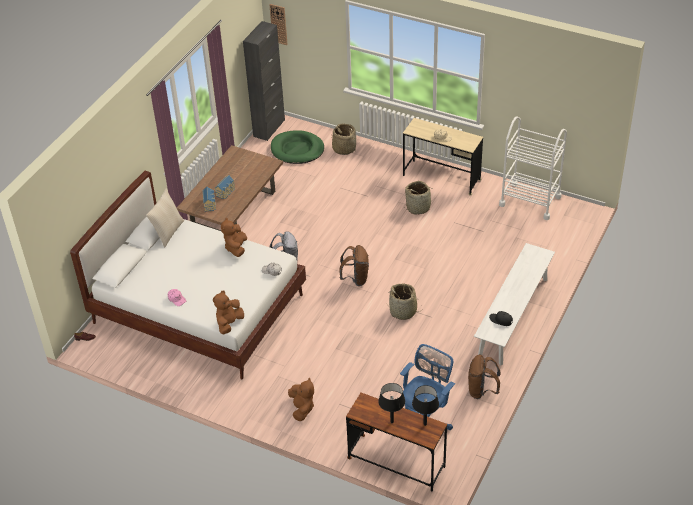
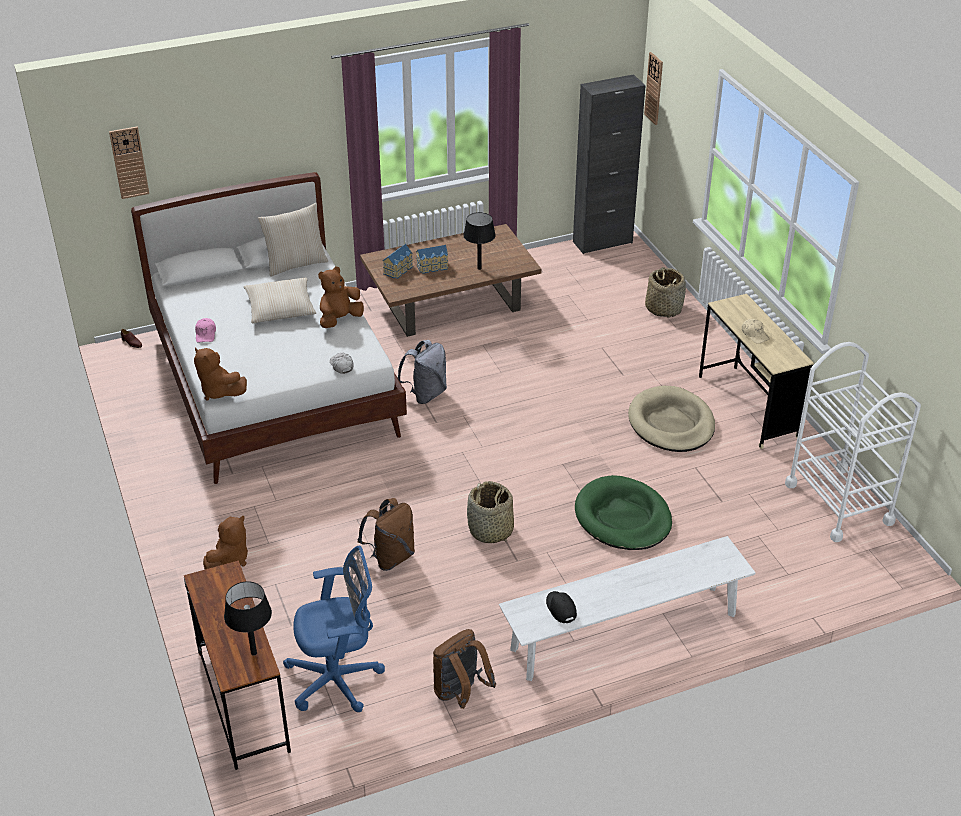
camera: 40 degrees right, 5 degrees down
brown plush toy [213,290,244,334] -> brown plush toy turned 120 degrees counterclockwise [194,347,247,400]
green dog bed [271,130,324,164] -> green dog bed moved to [575,475,672,550]
brown backpack [339,245,369,286] -> brown backpack moved to [358,498,415,571]
black table lamp [378,383,405,423] -> black table lamp moved to [463,212,496,270]
basket [403,181,436,215] -> beige dog bed [628,386,715,452]
none -> wall clock [109,126,149,199]
none -> beige pillow [244,277,316,323]

